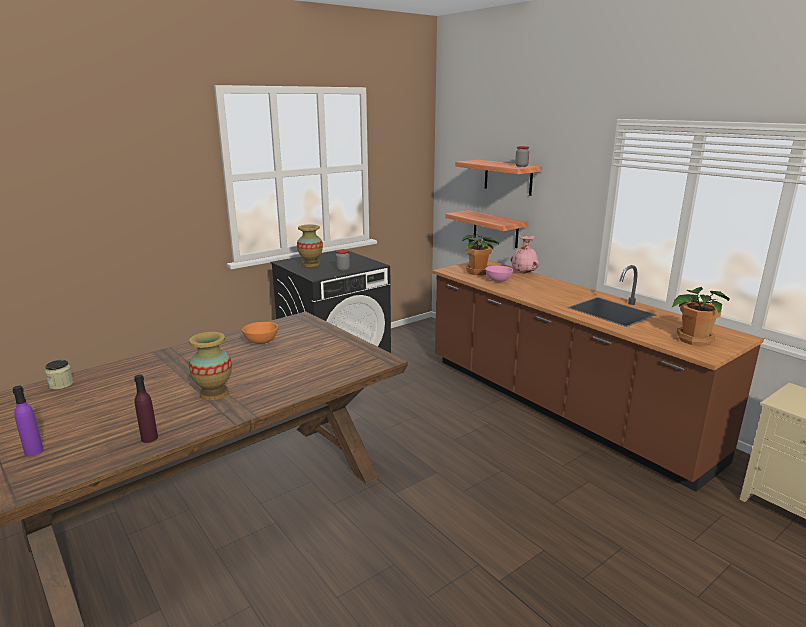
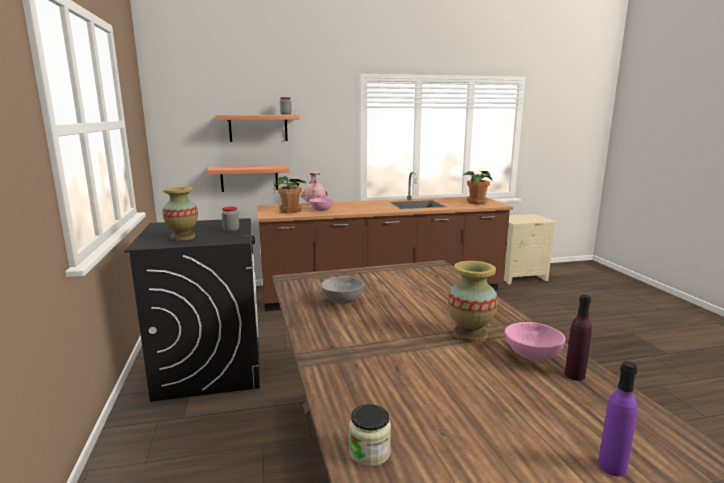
camera: 65 degrees left, 5 degrees down
orange bowl [242,322,278,344] -> grey bowl [321,276,364,304]
none -> pink bowl [505,322,566,361]

